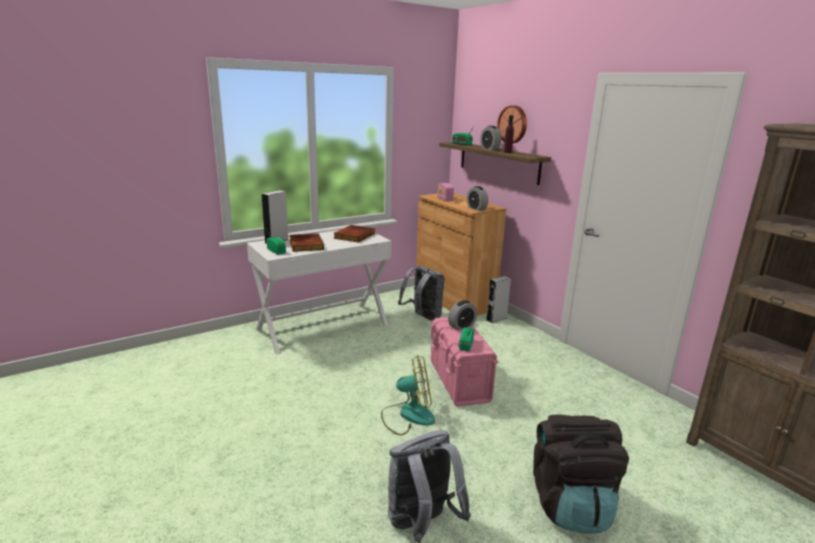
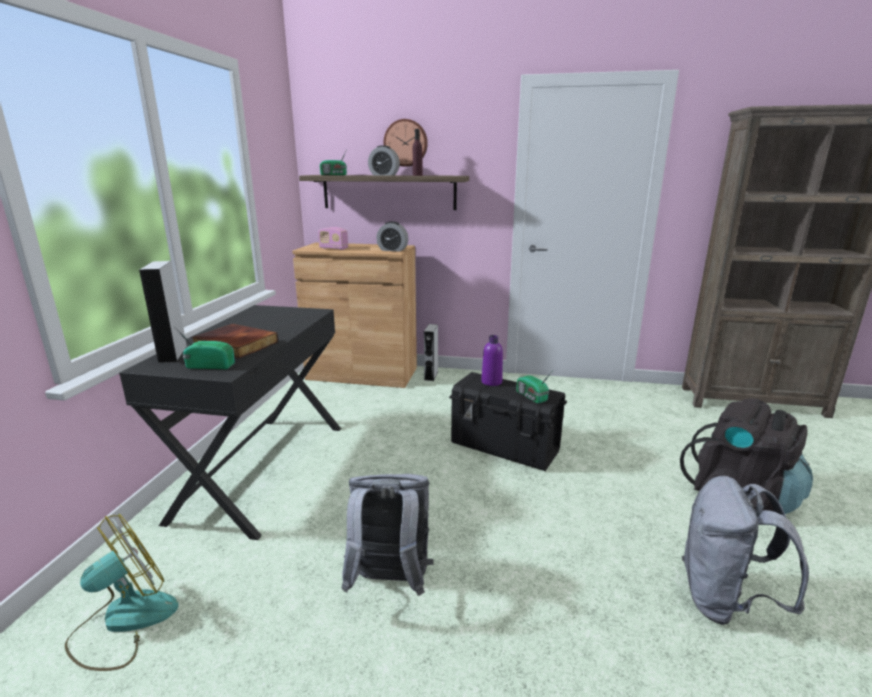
camera: 45 degrees left, 0 degrees up
white desk [247,230,391,355] -> black desk [119,305,341,540]
book [334,225,375,243] -> none
fan [381,355,435,435] -> fan moved to [65,514,179,671]
grey backpack [398,266,445,321] -> grey backpack moved to [342,474,434,596]
pink storage box [431,317,499,407] -> black storage box [449,372,567,471]
alarm clock [448,300,477,331] -> purple bottle [481,335,503,386]

